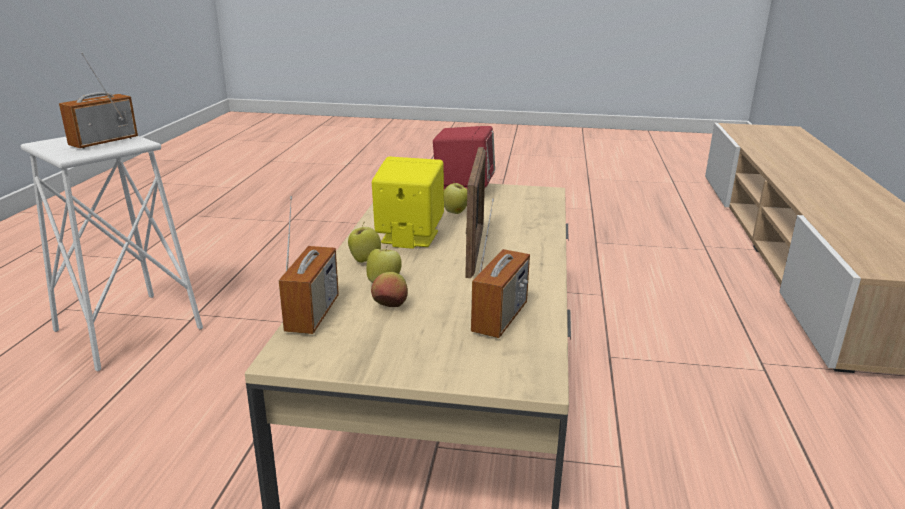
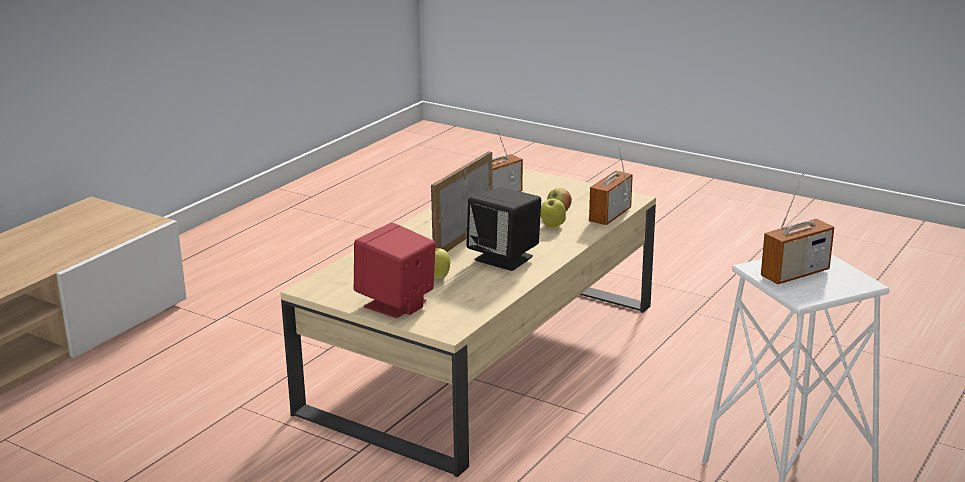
camera: 155 degrees left, 0 degrees up
apple [348,222,381,263] -> none
yellow speaker [372,156,444,249] -> black speaker [466,187,541,271]

